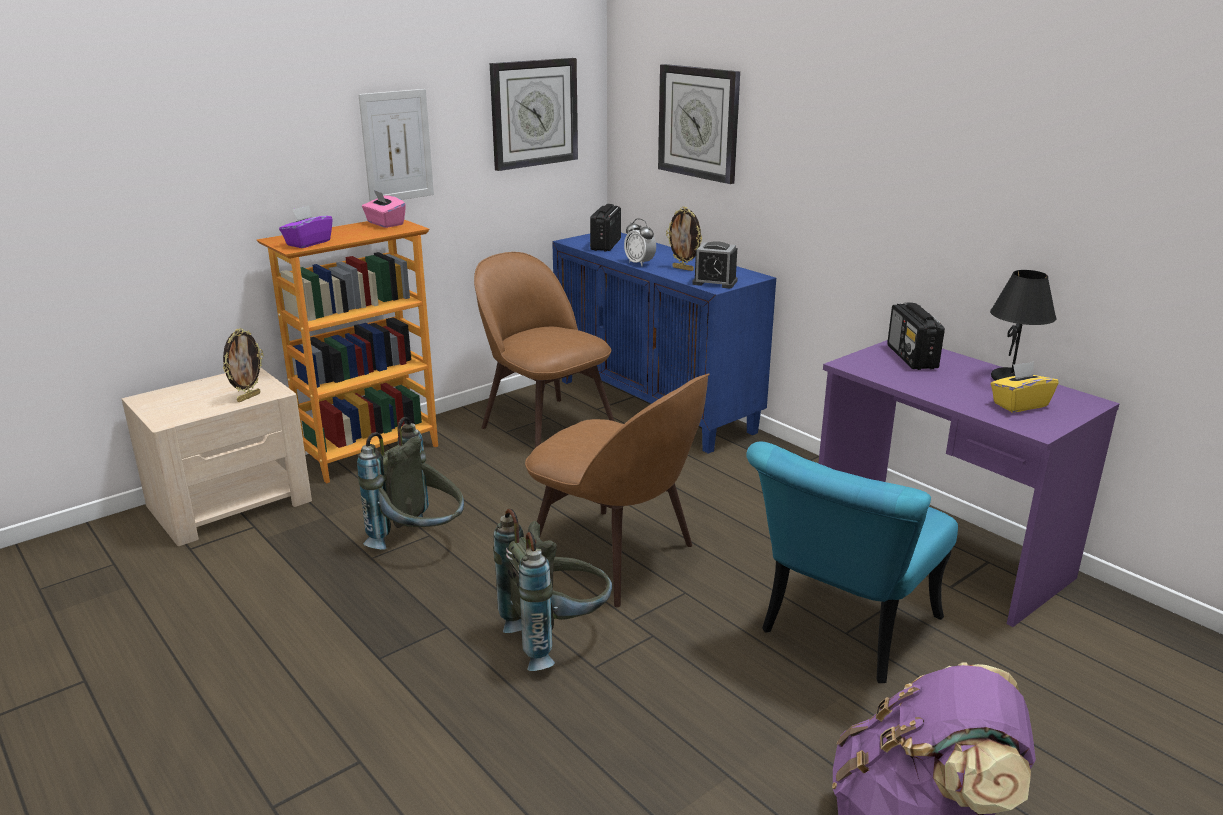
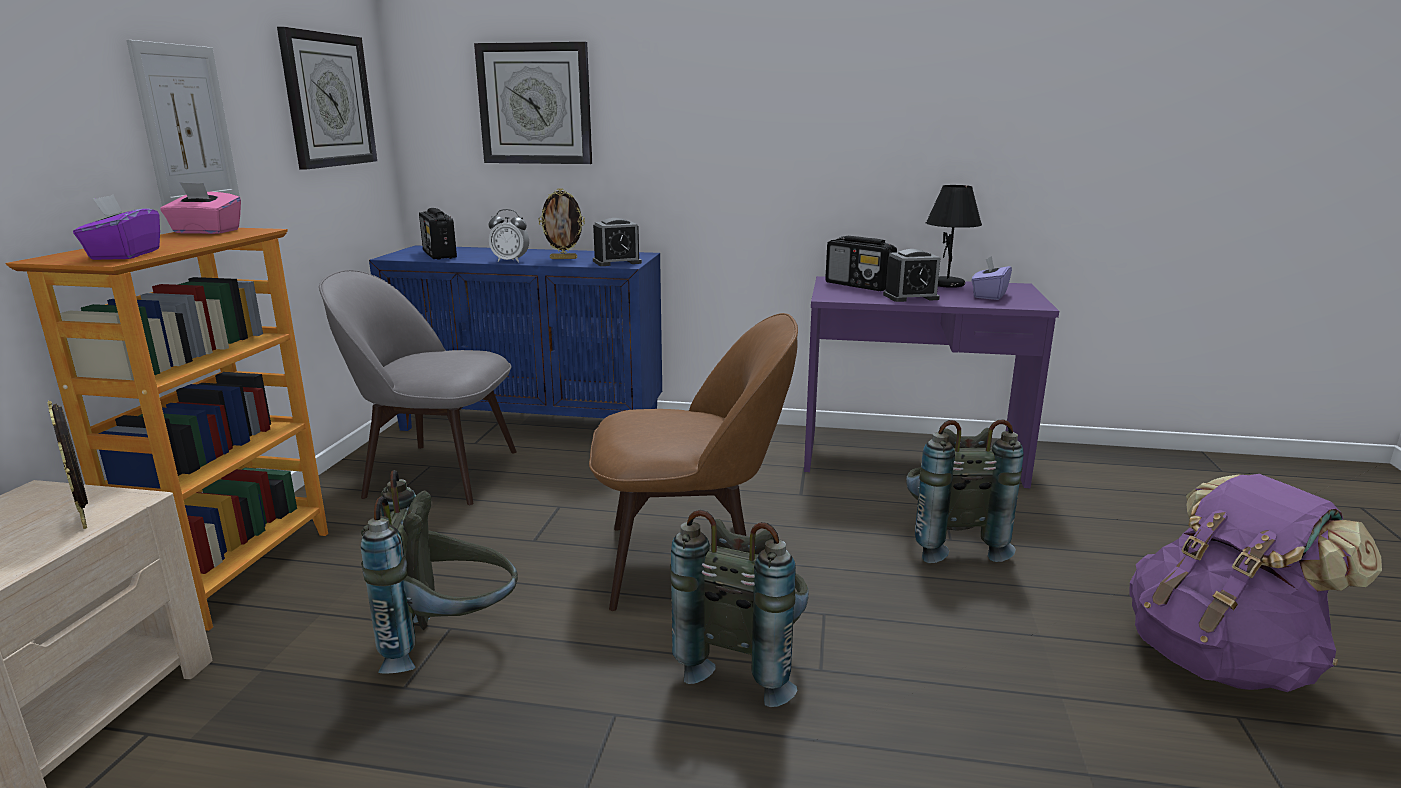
camera: 40 degrees left, 5 degrees down
picture frame [223,328,264,402] -> picture frame turned 150 degrees clockwise [47,400,88,529]
brown chair [474,252,614,448] -> grey chair [319,270,517,505]
turquoise chair [746,441,958,683] -> grey backpack [906,419,1023,563]
yellow tissue box [991,362,1059,412] -> purple tissue box [971,256,1012,300]
none -> alarm clock [883,249,940,302]

